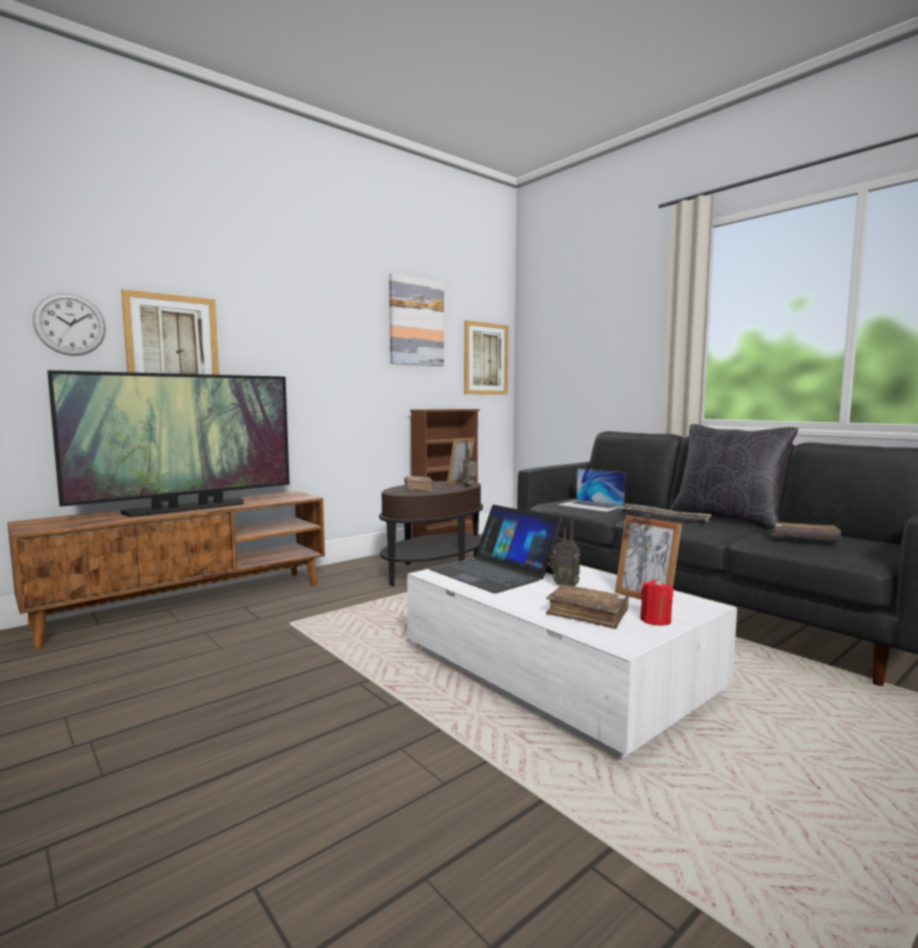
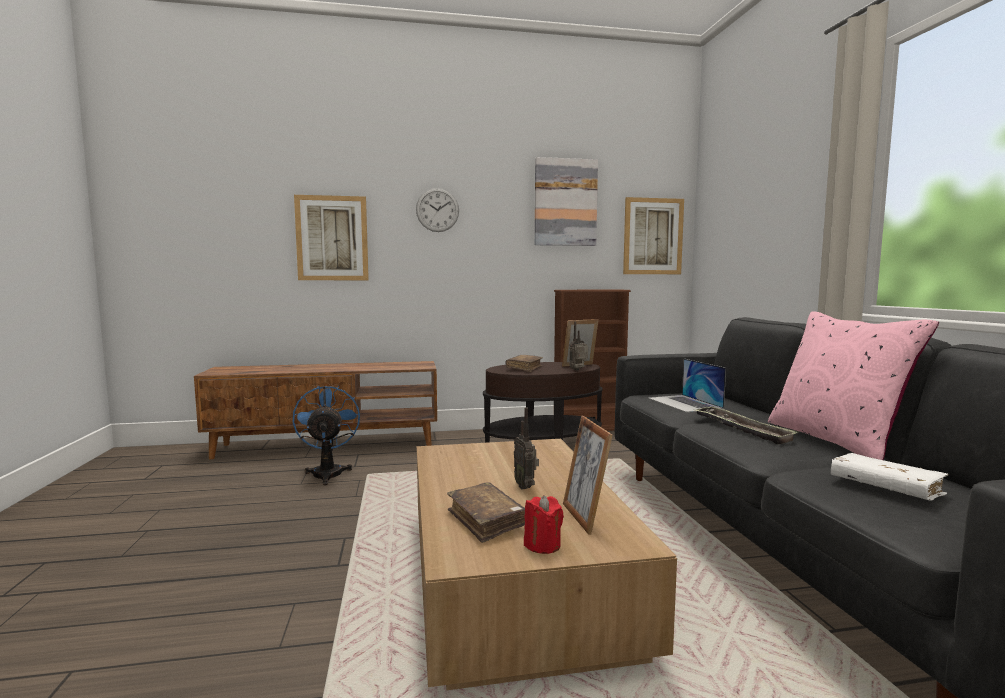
camera: 30 degrees right, 0 degrees up
wall clock [33,293,106,356] -> wall clock moved to [416,188,459,232]
television [47,370,290,517] -> none
white coffee table [407,558,737,758] -> brown coffee table [416,439,677,690]
laptop [429,505,562,593] -> none
black pillow [670,424,799,529] -> pink pillow [768,311,939,460]
brown book [771,522,841,542] -> white book [831,453,949,501]
none -> blue fan [293,385,360,485]

